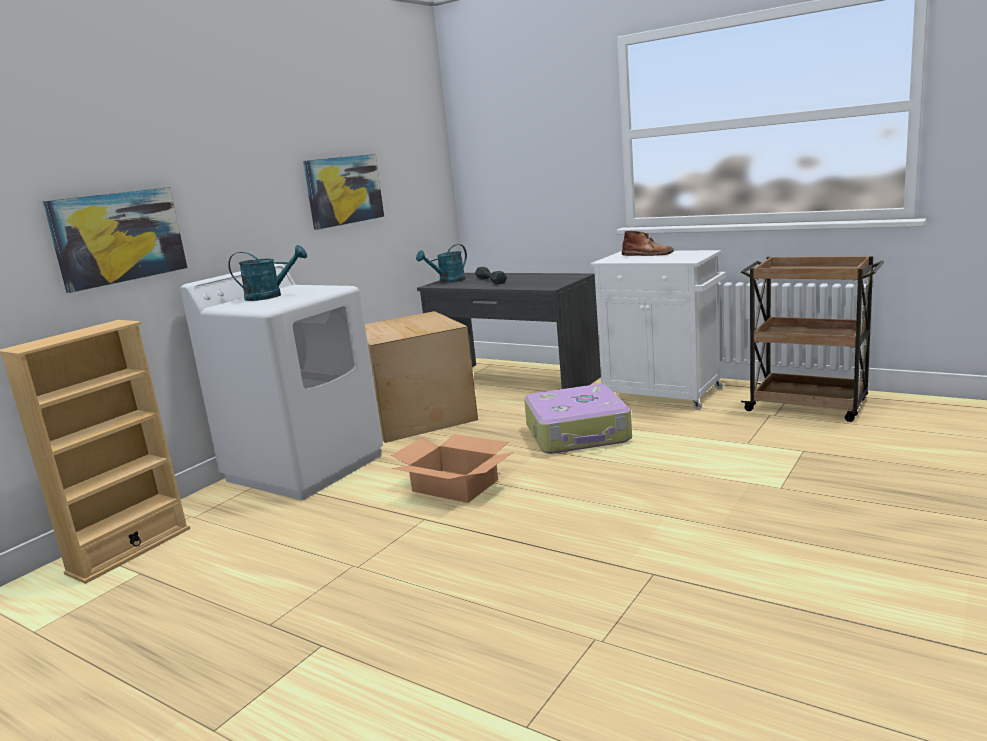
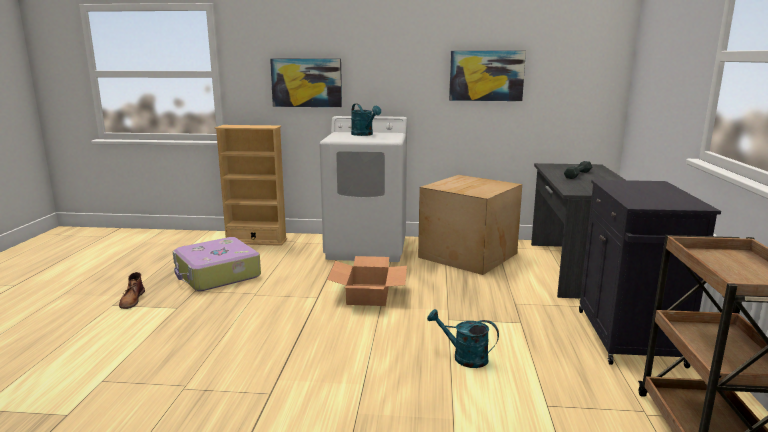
camera: 60 degrees right, 0 degrees up
turquoise watering can [416,244,467,283] -> turquoise watering can moved to [427,309,499,368]
suitcase [524,384,632,454] -> suitcase moved to [173,237,261,291]
white cabinet [591,250,726,410] -> black cabinet [579,180,721,368]
brown boot [622,231,674,256] -> brown boot moved to [119,272,145,309]

